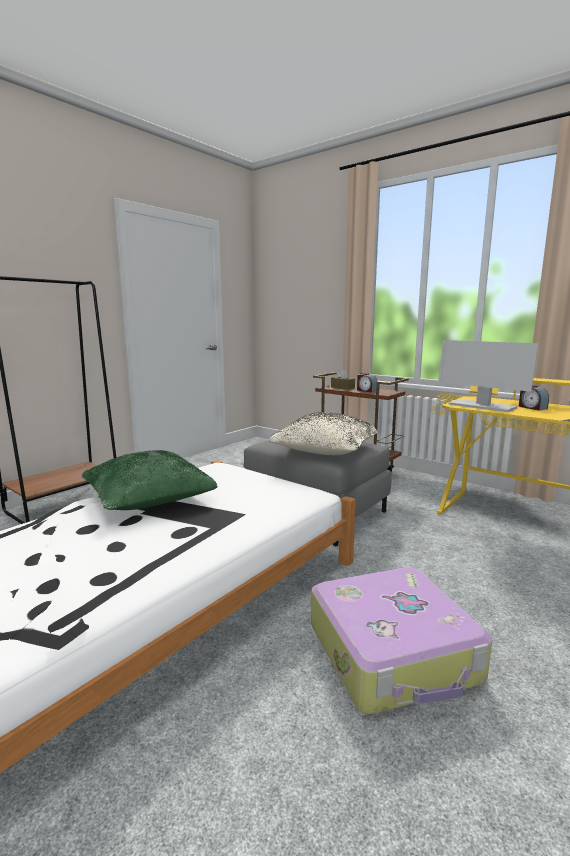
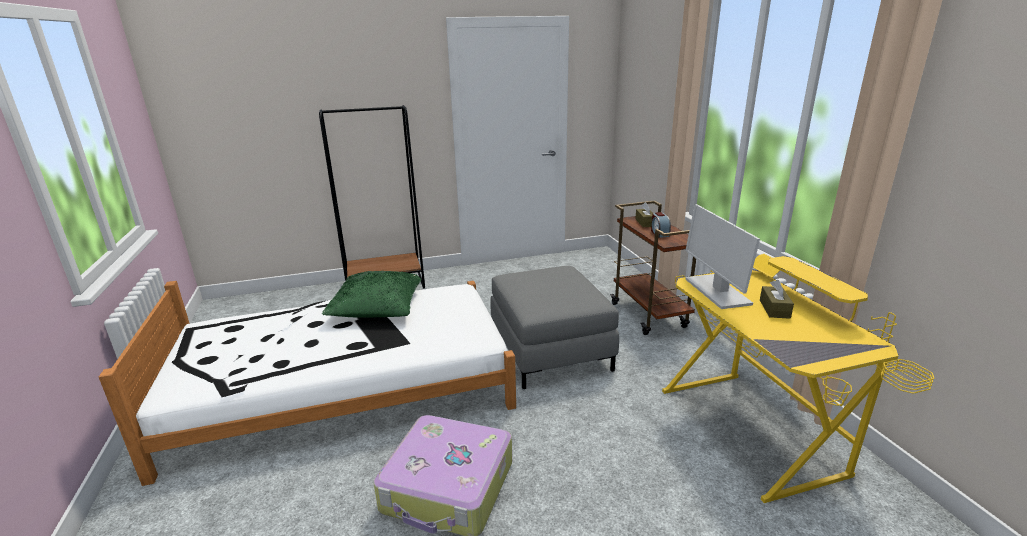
camera: 35 degrees right, 10 degrees up
beige pillow [268,412,377,455] -> none
alarm clock [519,385,549,411] -> brown tissue box [760,280,794,319]

